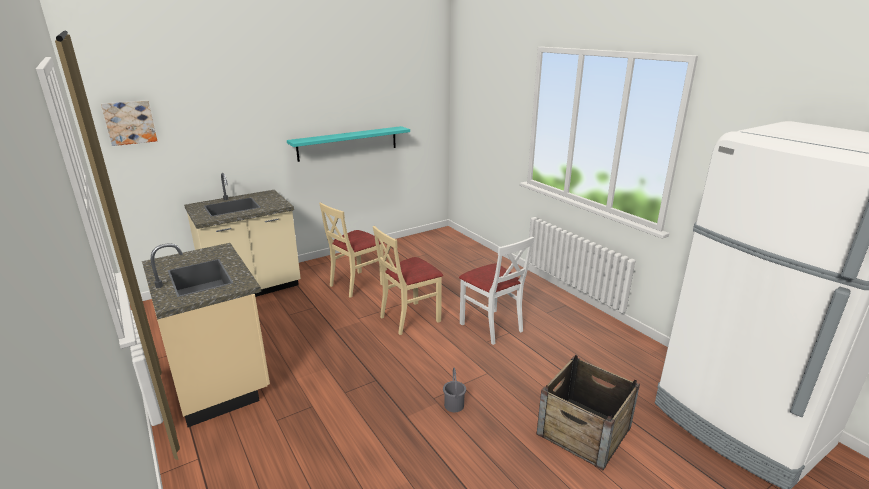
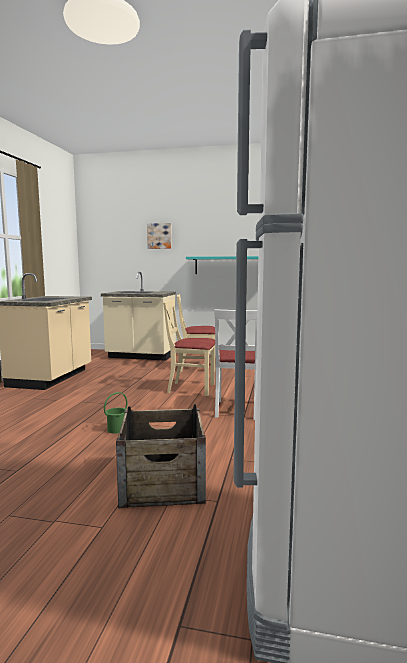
camera: 45 degrees right, 15 degrees down
picture [101,100,157,146] -> picture moved to [147,223,172,249]
grey bucket [443,368,466,412] -> green bucket [104,392,128,434]

